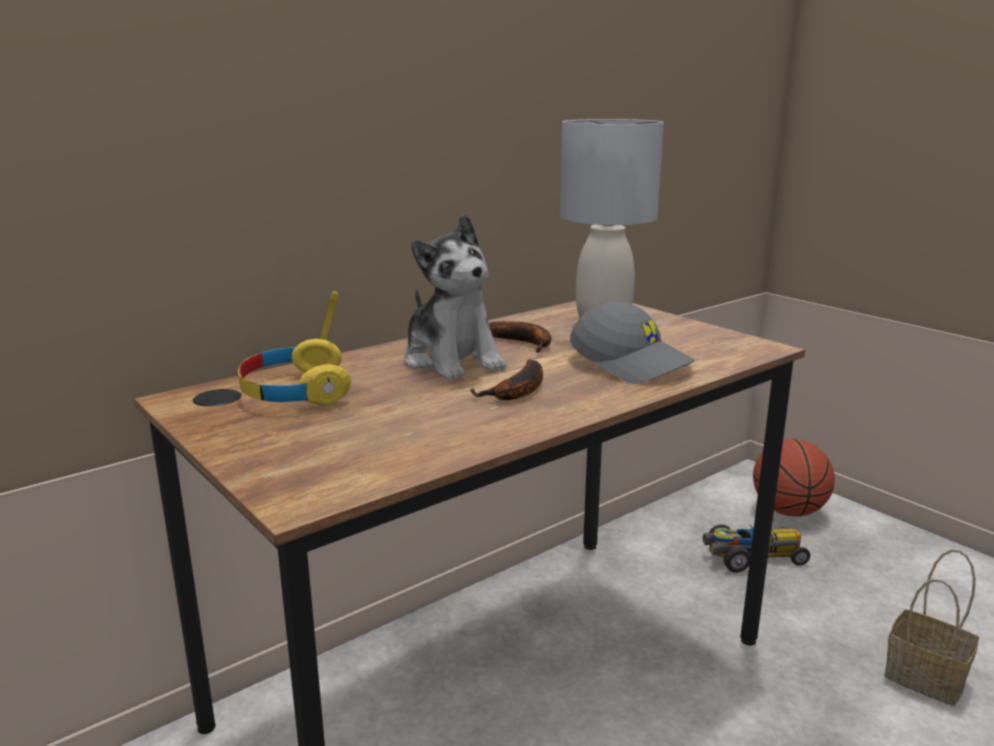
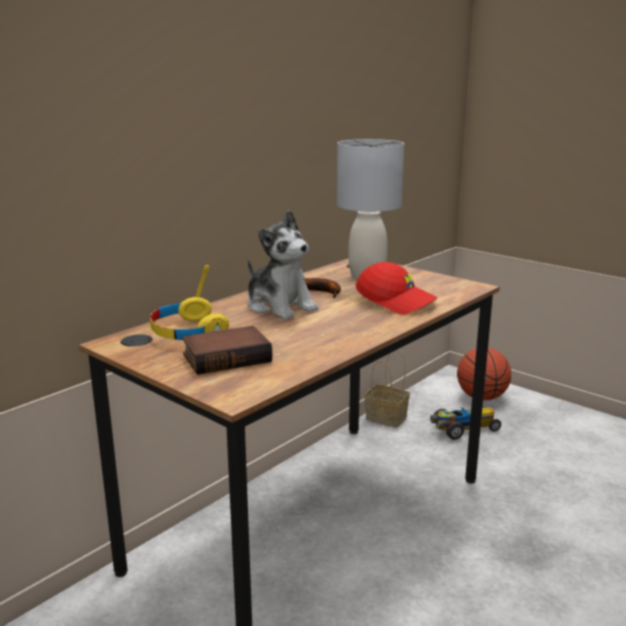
camera: 10 degrees left, 0 degrees up
banana [470,359,543,400] -> none
grey cap [570,301,695,384] -> red cap [356,262,438,315]
basket [884,550,979,706] -> basket moved to [365,349,410,428]
none -> book [182,326,272,375]

